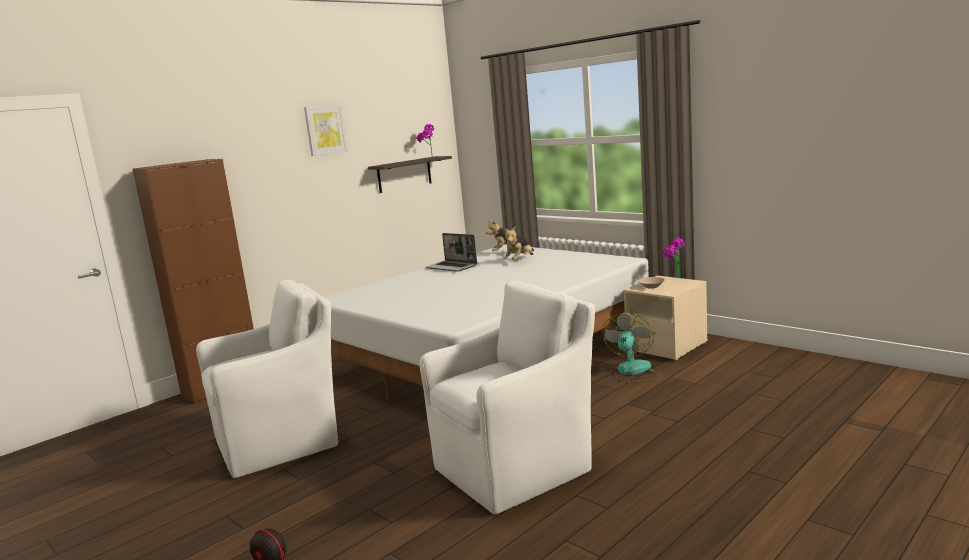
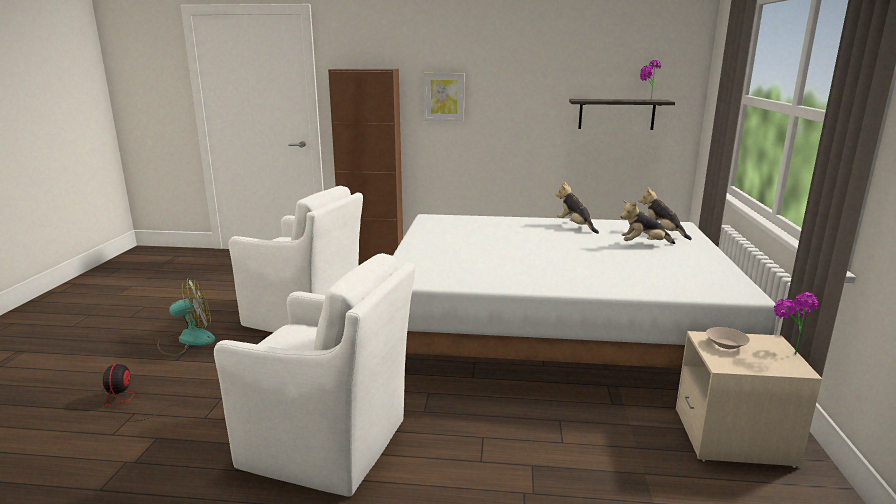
camera: 50 degrees right, 5 degrees up
picture [304,104,348,156] -> picture moved to [424,73,464,121]
laptop [426,233,477,272] -> plush toy [555,182,599,234]
fan [602,313,662,382] -> fan moved to [158,278,215,356]

